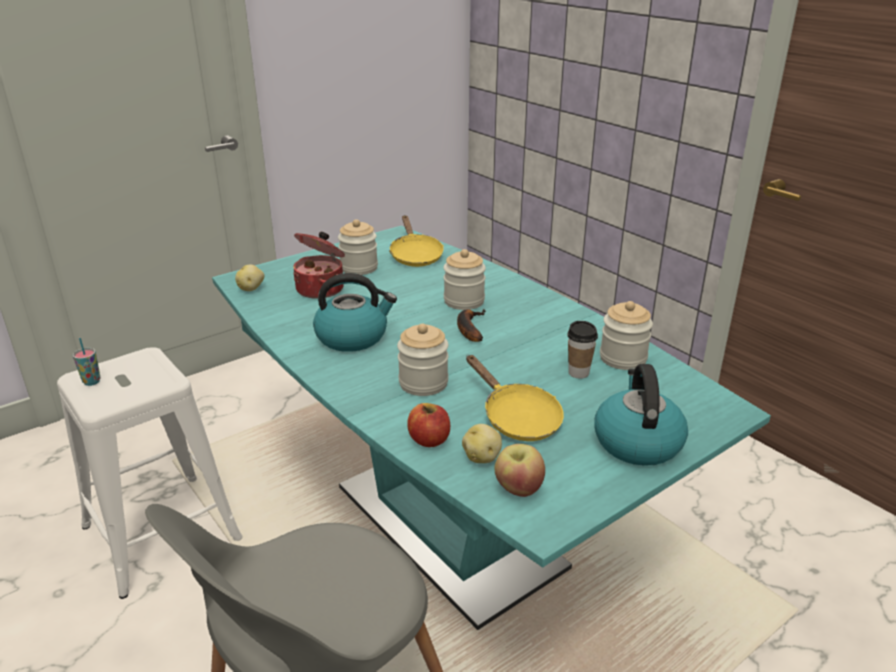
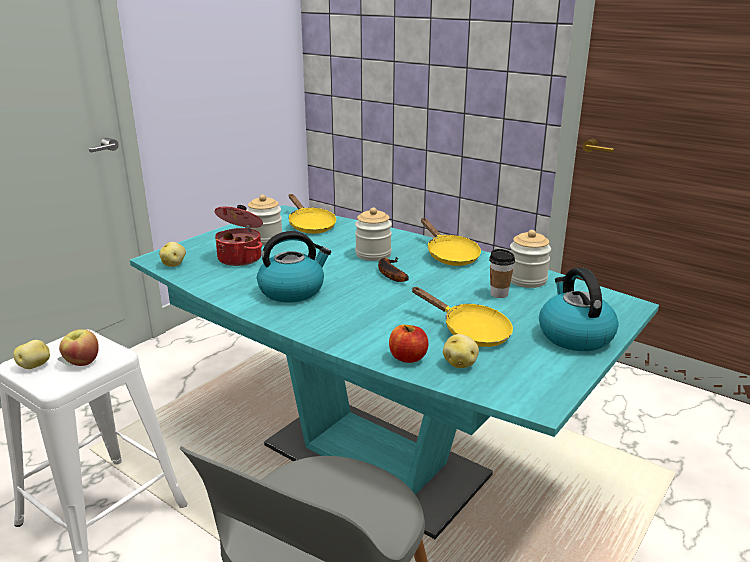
camera: 15 degrees left, 5 degrees down
cup [73,338,101,386] -> potato [13,340,50,369]
jar [397,324,448,396] -> none
apple [495,444,545,497] -> apple moved to [59,329,99,366]
none -> yellow frying pan [421,218,481,266]

